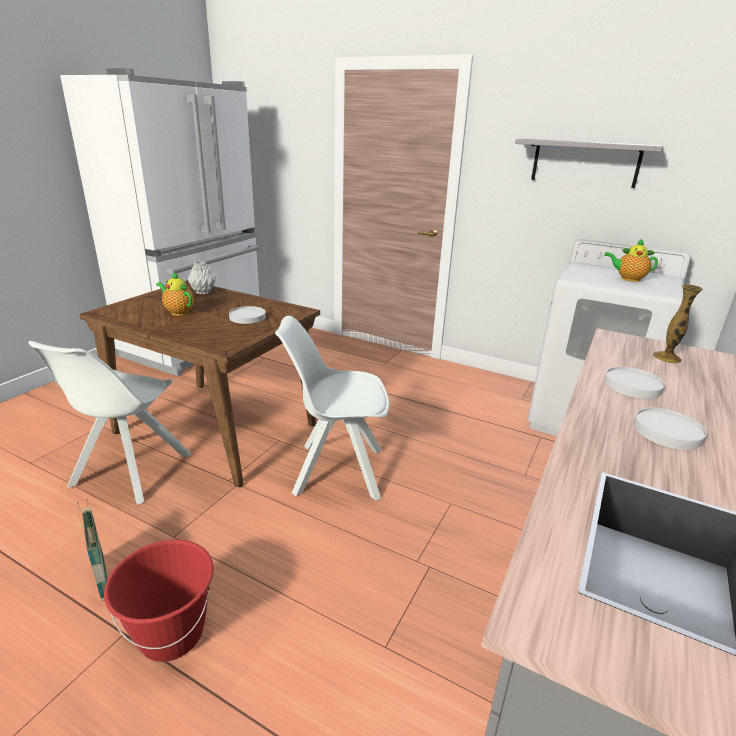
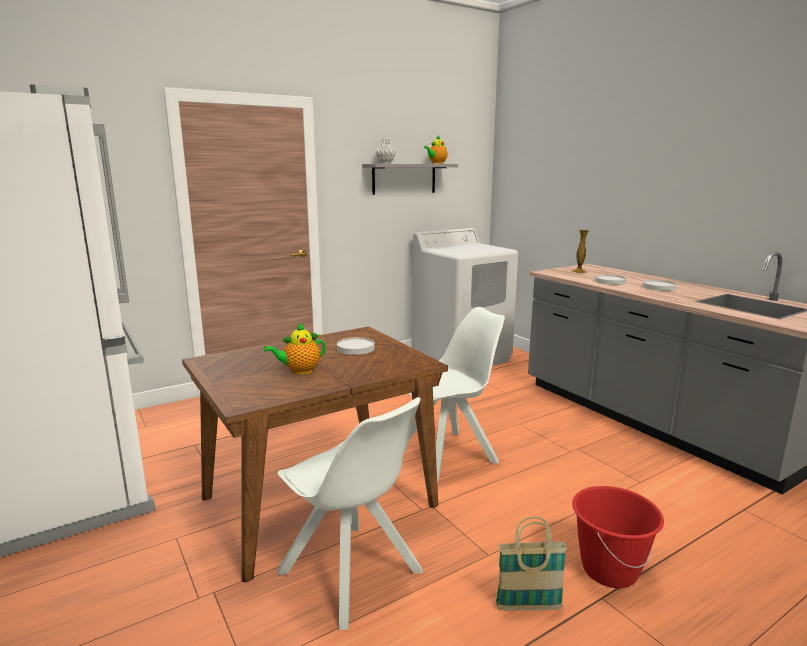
camera: 60 degrees left, 10 degrees down
grey vase [188,261,216,294] -> grey vase moved to [376,139,396,164]
white chair [275,316,389,501] -> white chair turned 150 degrees counterclockwise [408,307,505,483]
teapot [604,239,658,282] -> teapot moved to [424,135,448,164]

